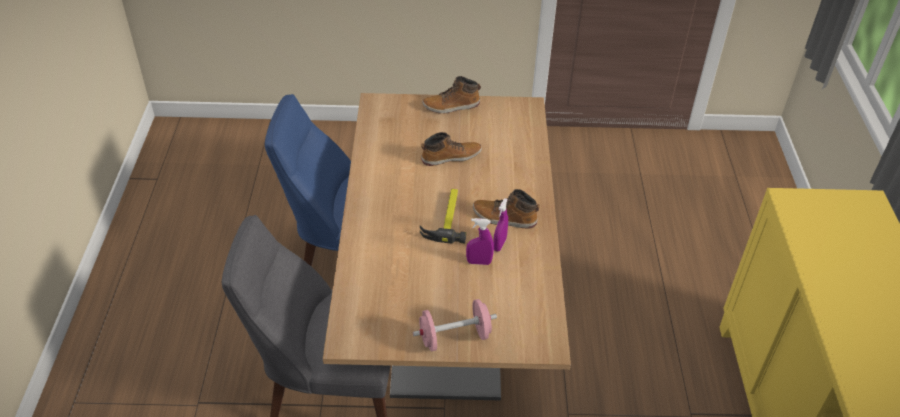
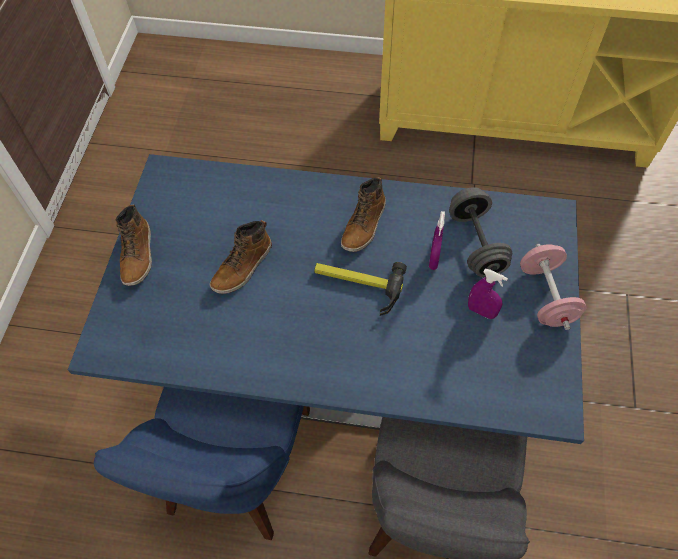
camera: 80 degrees left, 15 degrees up
brown dining table [323,93,571,400] -> blue dining table [68,154,584,444]
boot [421,132,482,166] -> boot turned 135 degrees counterclockwise [210,220,272,294]
purple spray bottle [493,198,508,251] -> purple spray bottle moved to [468,269,508,319]
none -> grey dumbbell [449,187,512,277]

